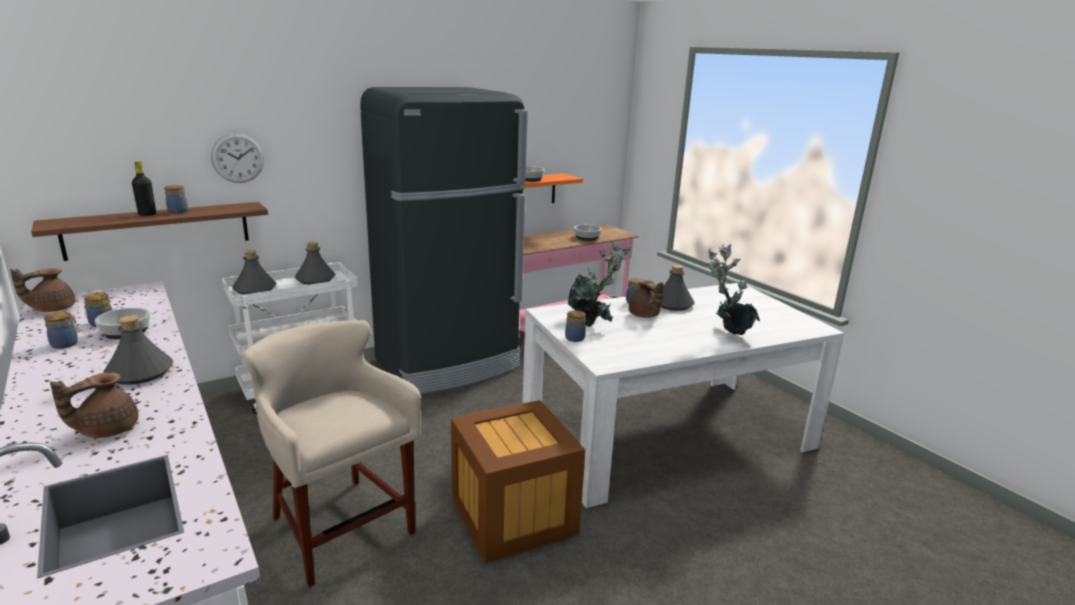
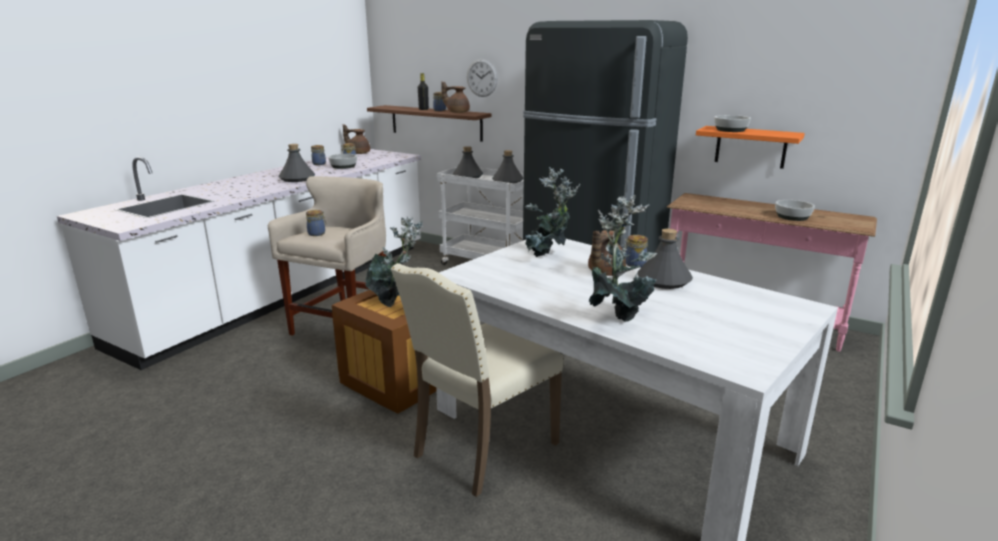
camera: 65 degrees right, 0 degrees up
brown teapot [50,373,138,438] -> brown teapot moved to [441,81,470,113]
jar [565,310,586,342] -> jar moved to [306,210,326,236]
none -> potted plant [366,216,423,307]
none -> beige chair [391,263,564,497]

